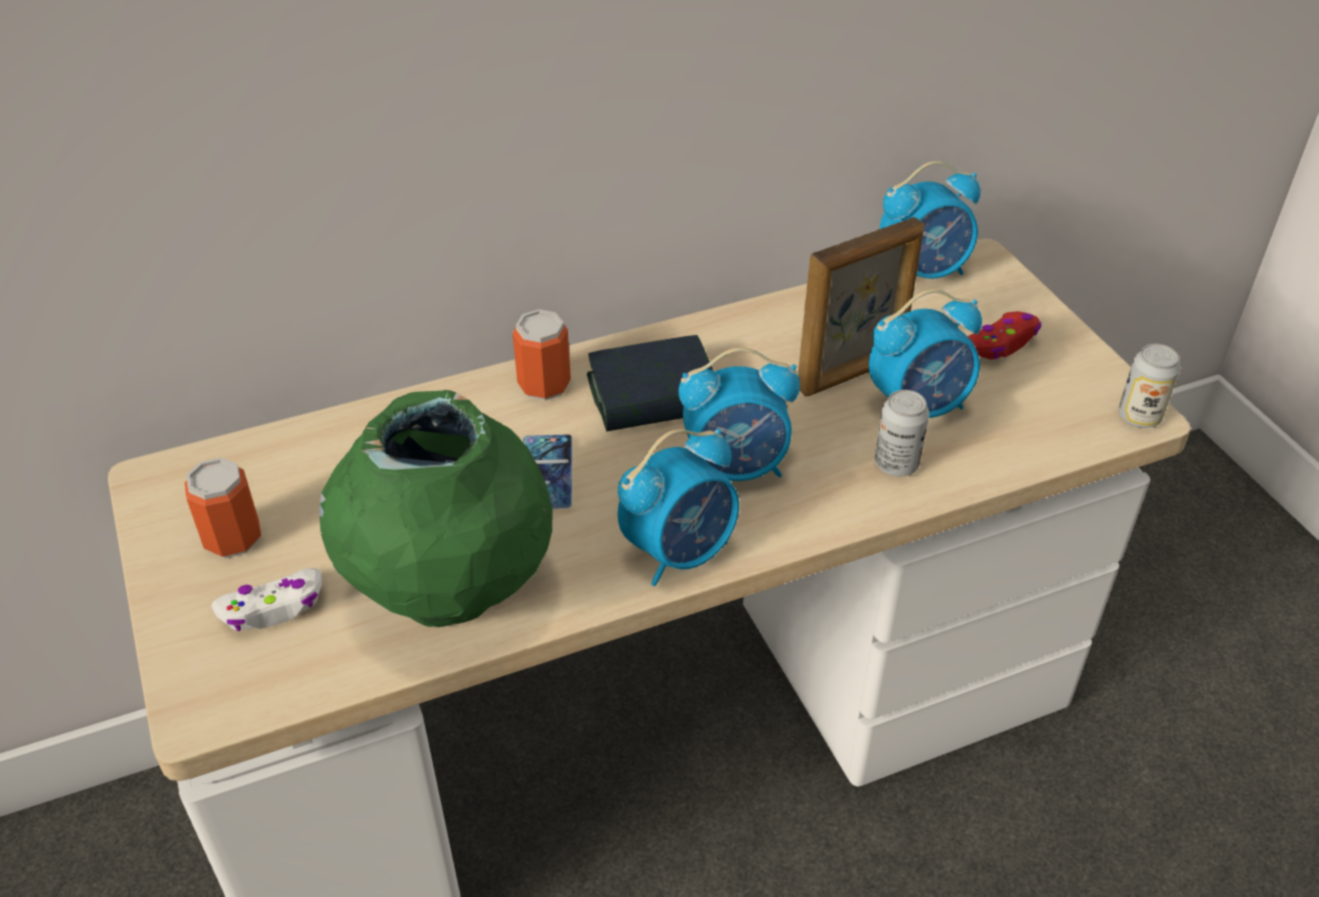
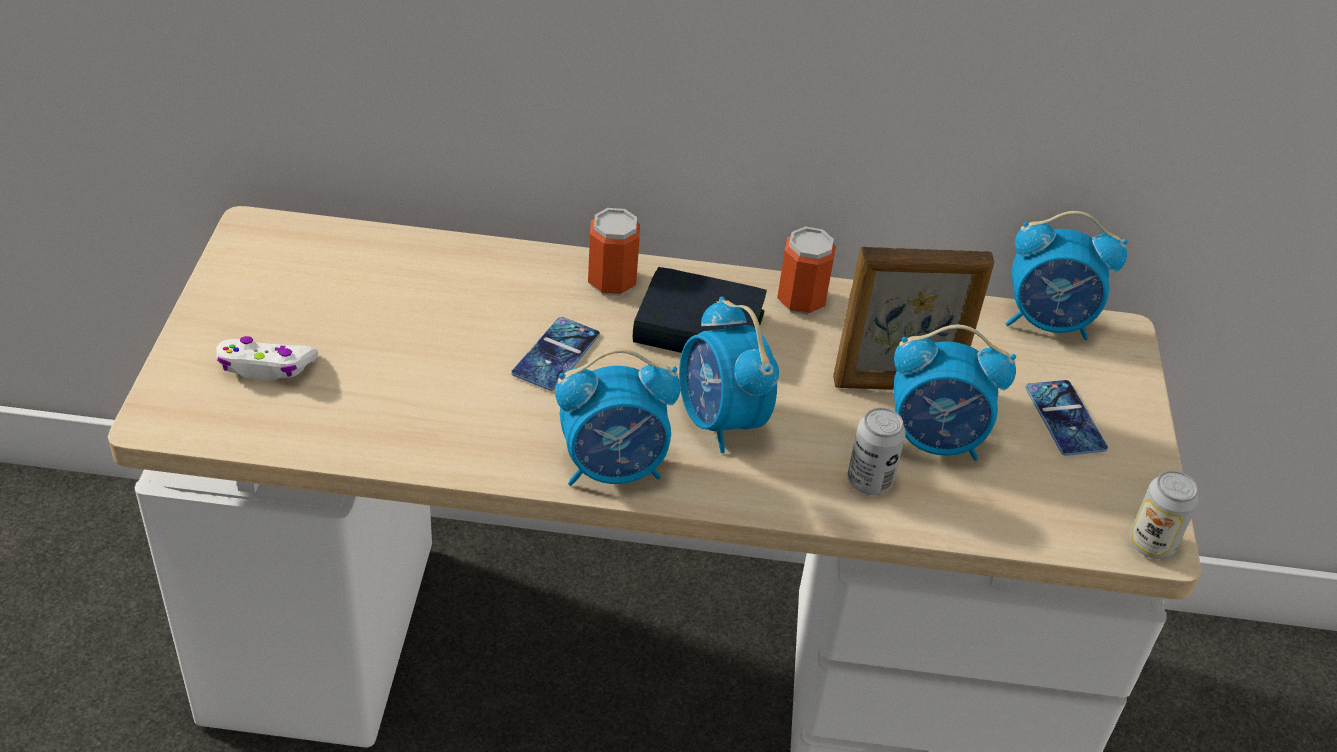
camera: 25 degrees right, 0 degrees up
can [185,458,261,558] -> can moved to [777,226,836,315]
green vase [319,390,552,627] -> none
alarm clock [679,347,800,481] -> alarm clock turned 45 degrees clockwise [679,297,779,453]
red game controller [968,311,1041,360] -> phone [1025,380,1108,456]

